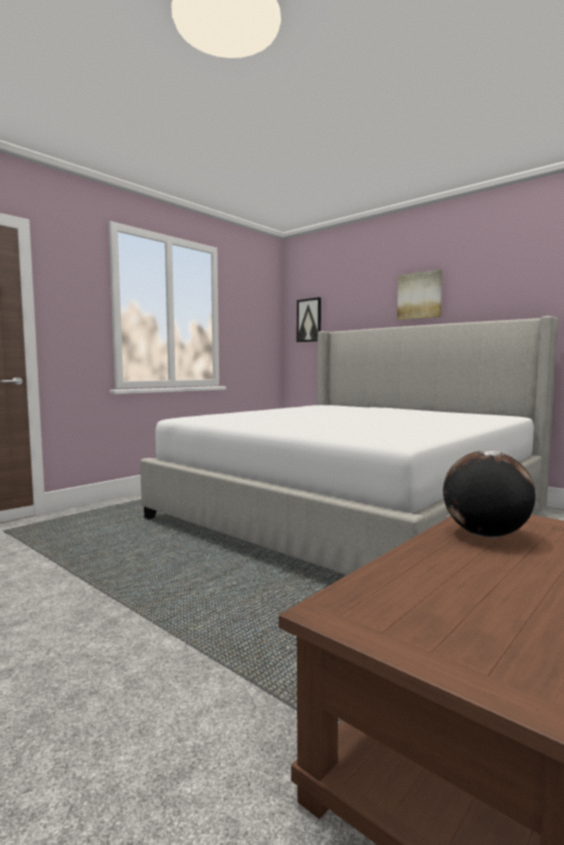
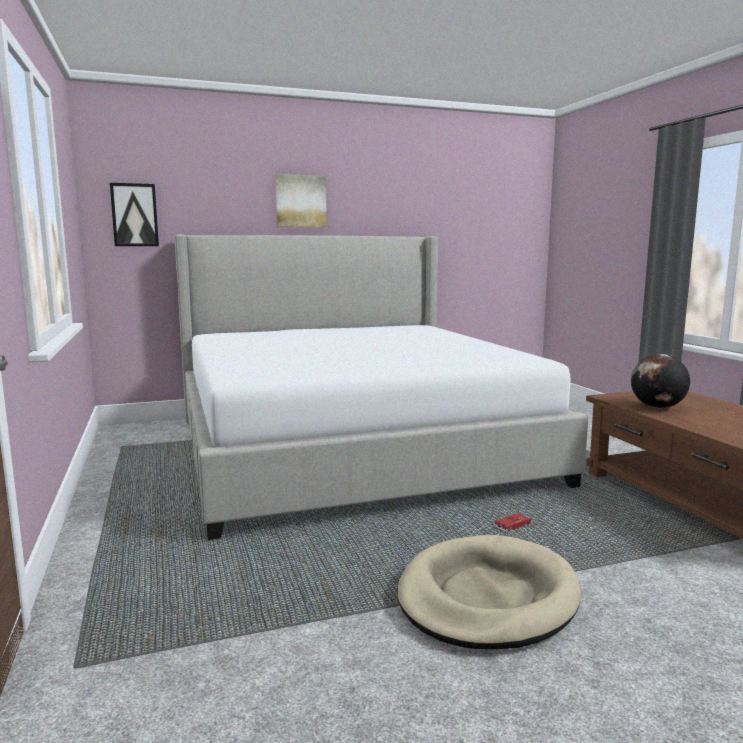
camera: 60 degrees left, 5 degrees up
none -> beige dog bed [397,535,581,649]
none -> red toy car [494,513,533,532]

